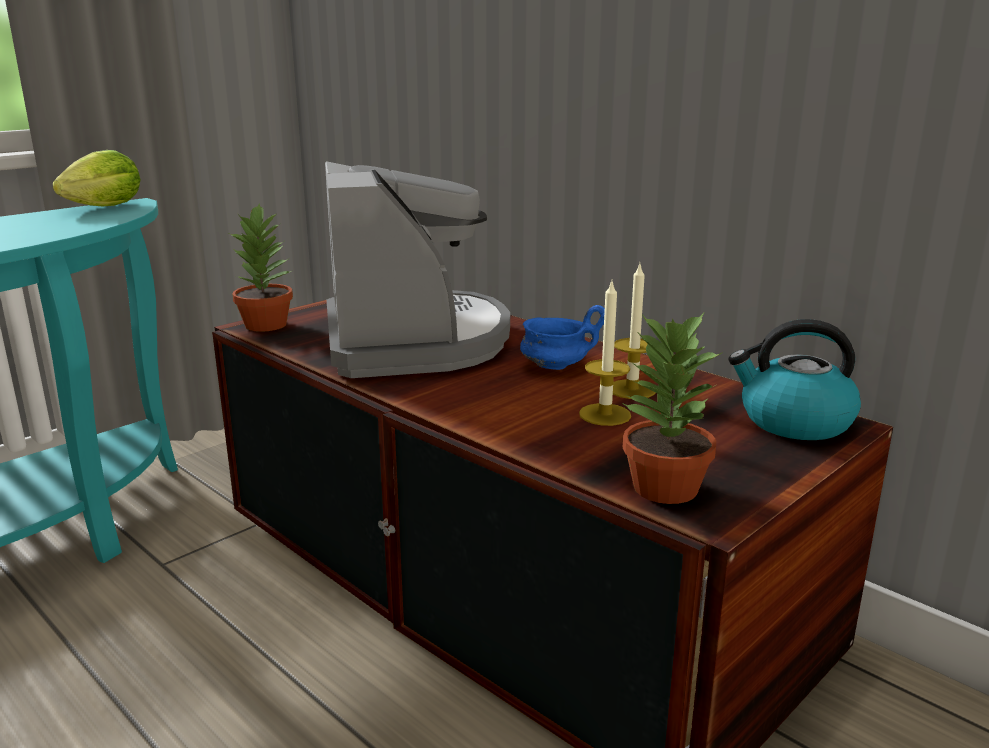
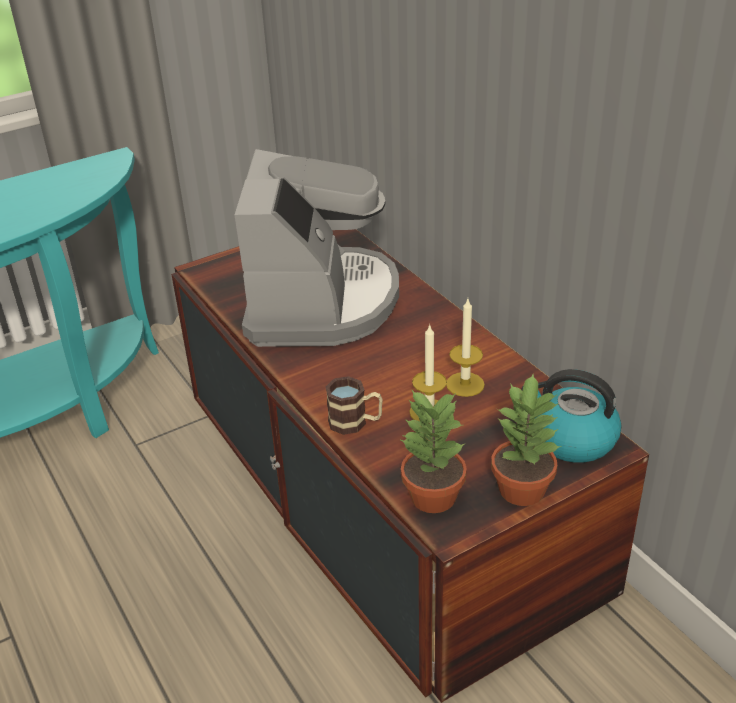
camera: 15 degrees right, 15 degrees up
lettuce [53,150,141,207] -> none
potted plant [229,203,293,332] -> potted plant moved to [491,374,562,506]
blue bowl [520,305,605,370] -> none
none -> mug [326,376,383,435]

